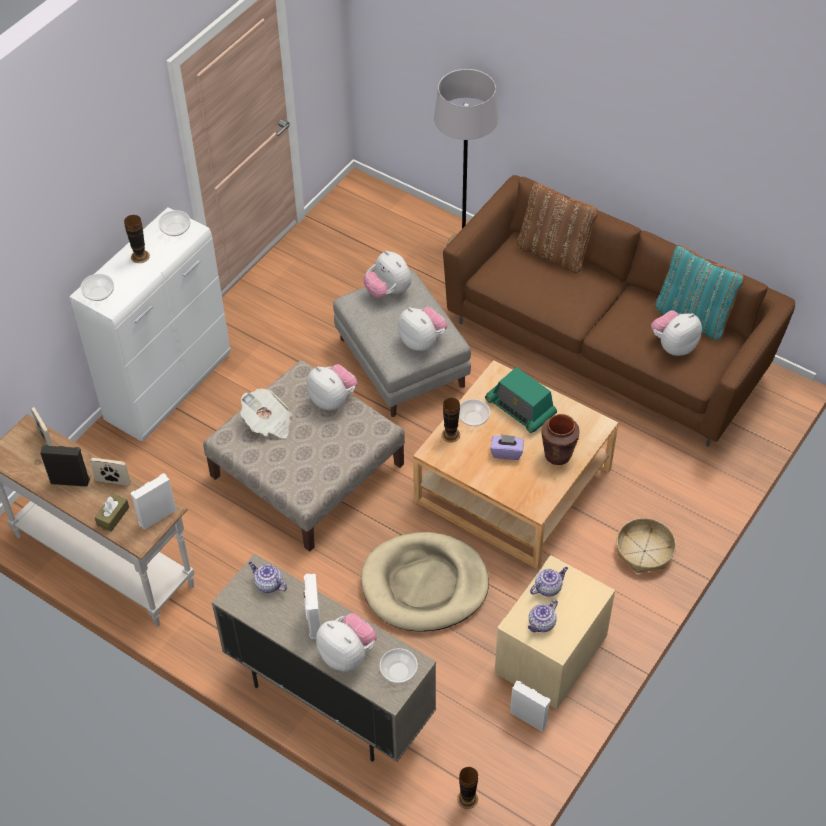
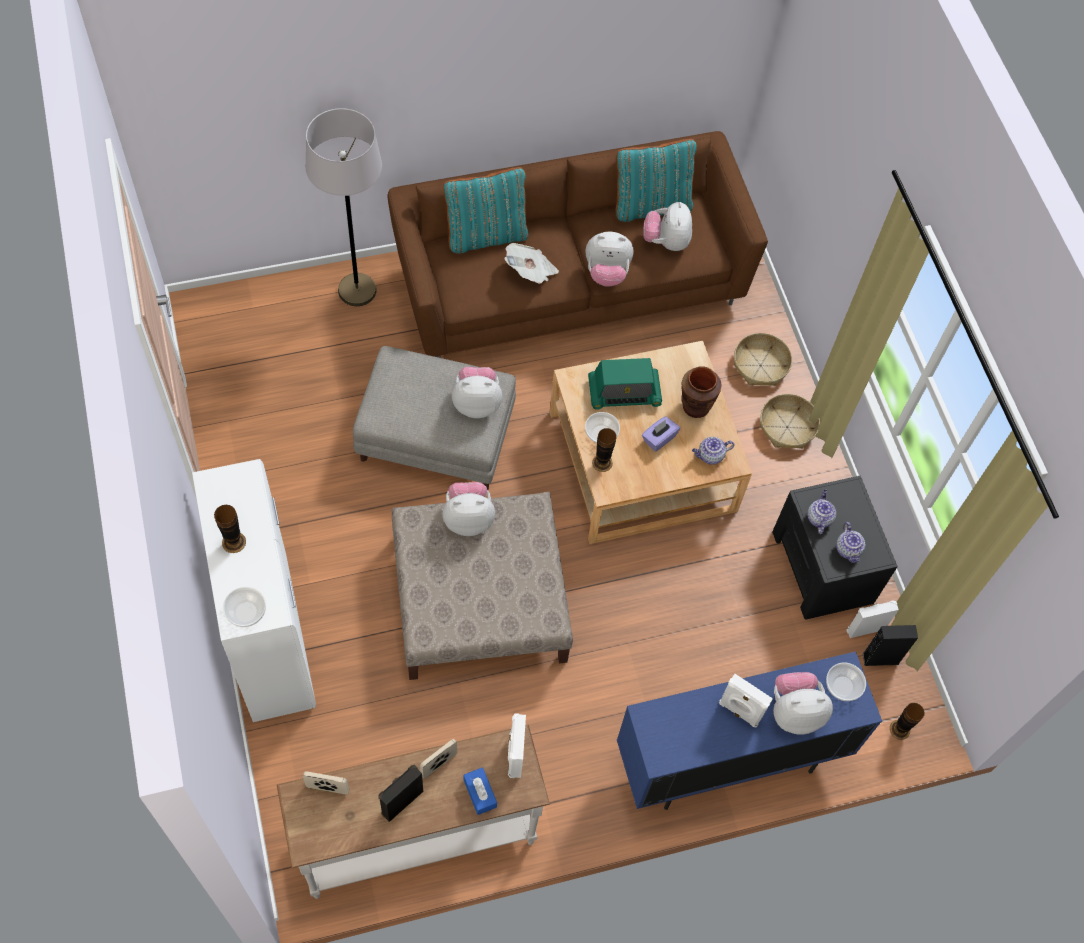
camera: 55 degrees left, 10 degrees up
brown tissue box [94,493,129,532] -> blue tissue box [463,767,497,815]
bowl [158,210,190,236] -> none
beige cabinet [212,554,436,762] -> blue cabinet [617,651,882,810]
newspaper [240,389,292,439] -> newspaper moved to [504,243,559,284]
teapot [248,562,287,593] -> teapot moved to [692,437,735,465]
beige dog bed [361,532,489,631] -> none
plush toy [363,251,412,298] -> plush toy moved to [586,232,634,287]
beige nightstand [495,555,615,709] -> black nightstand [772,476,898,620]
brown pillow [517,182,598,274] -> turquoise pillow [443,167,528,254]
none -> basket [734,333,792,386]
none -> black speaker [863,625,918,666]

